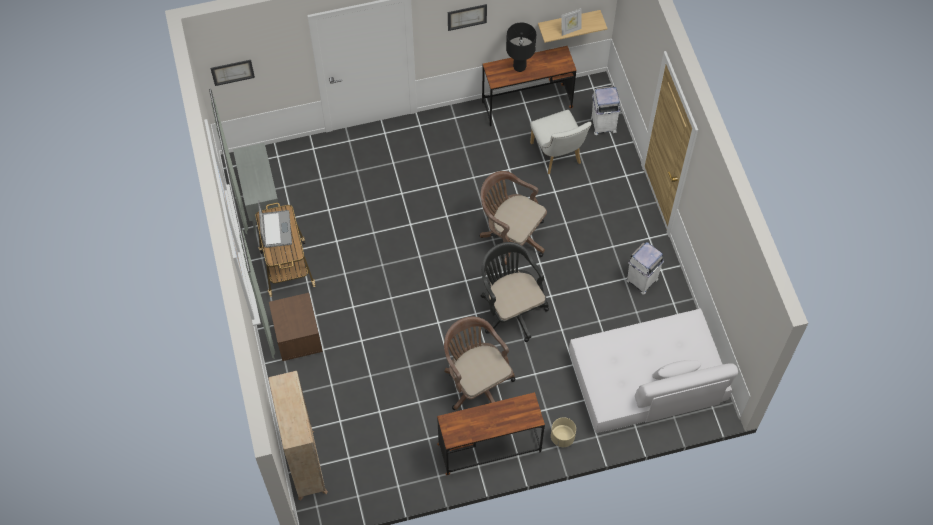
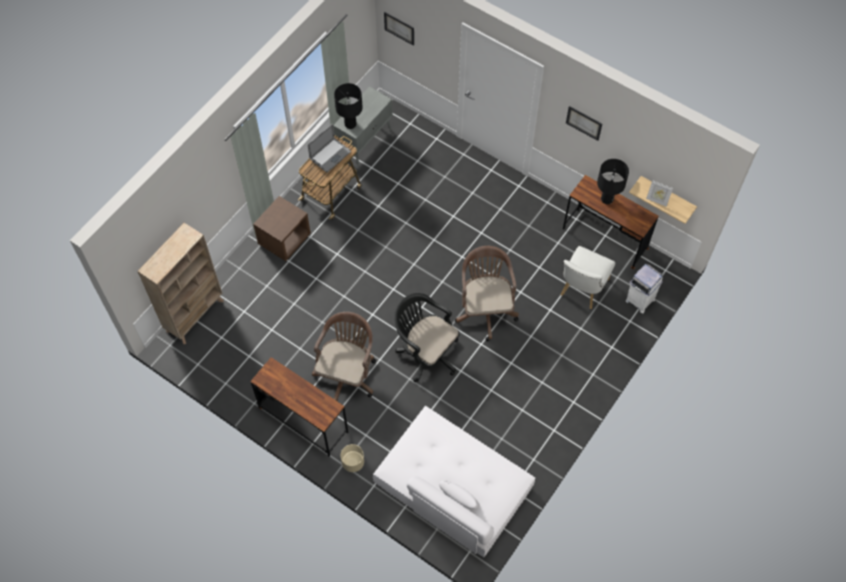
camera: 50 degrees right, 0 degrees up
black office chair [481,242,549,342] -> black office chair turned 75 degrees counterclockwise [394,293,460,382]
white trash can [626,242,664,295] -> none
none -> black table lamp [334,83,363,129]

